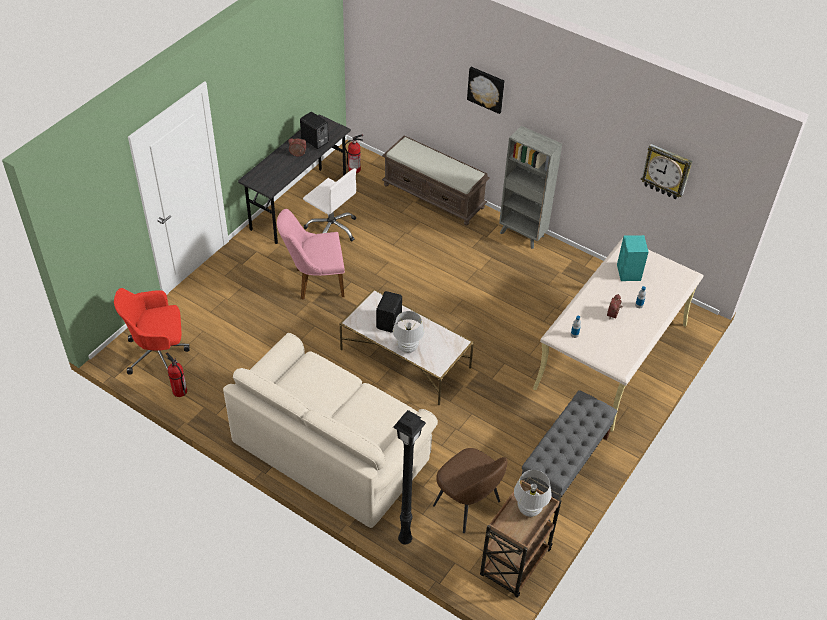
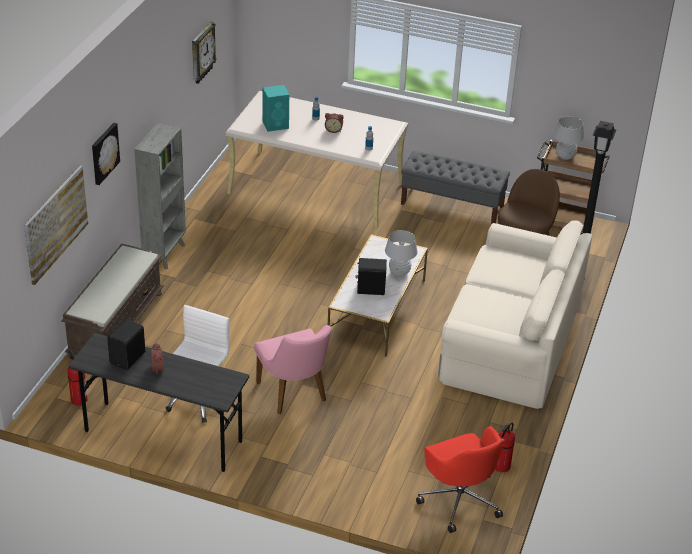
camera: 105 degrees left, 10 degrees down
none -> picture [24,165,88,285]

